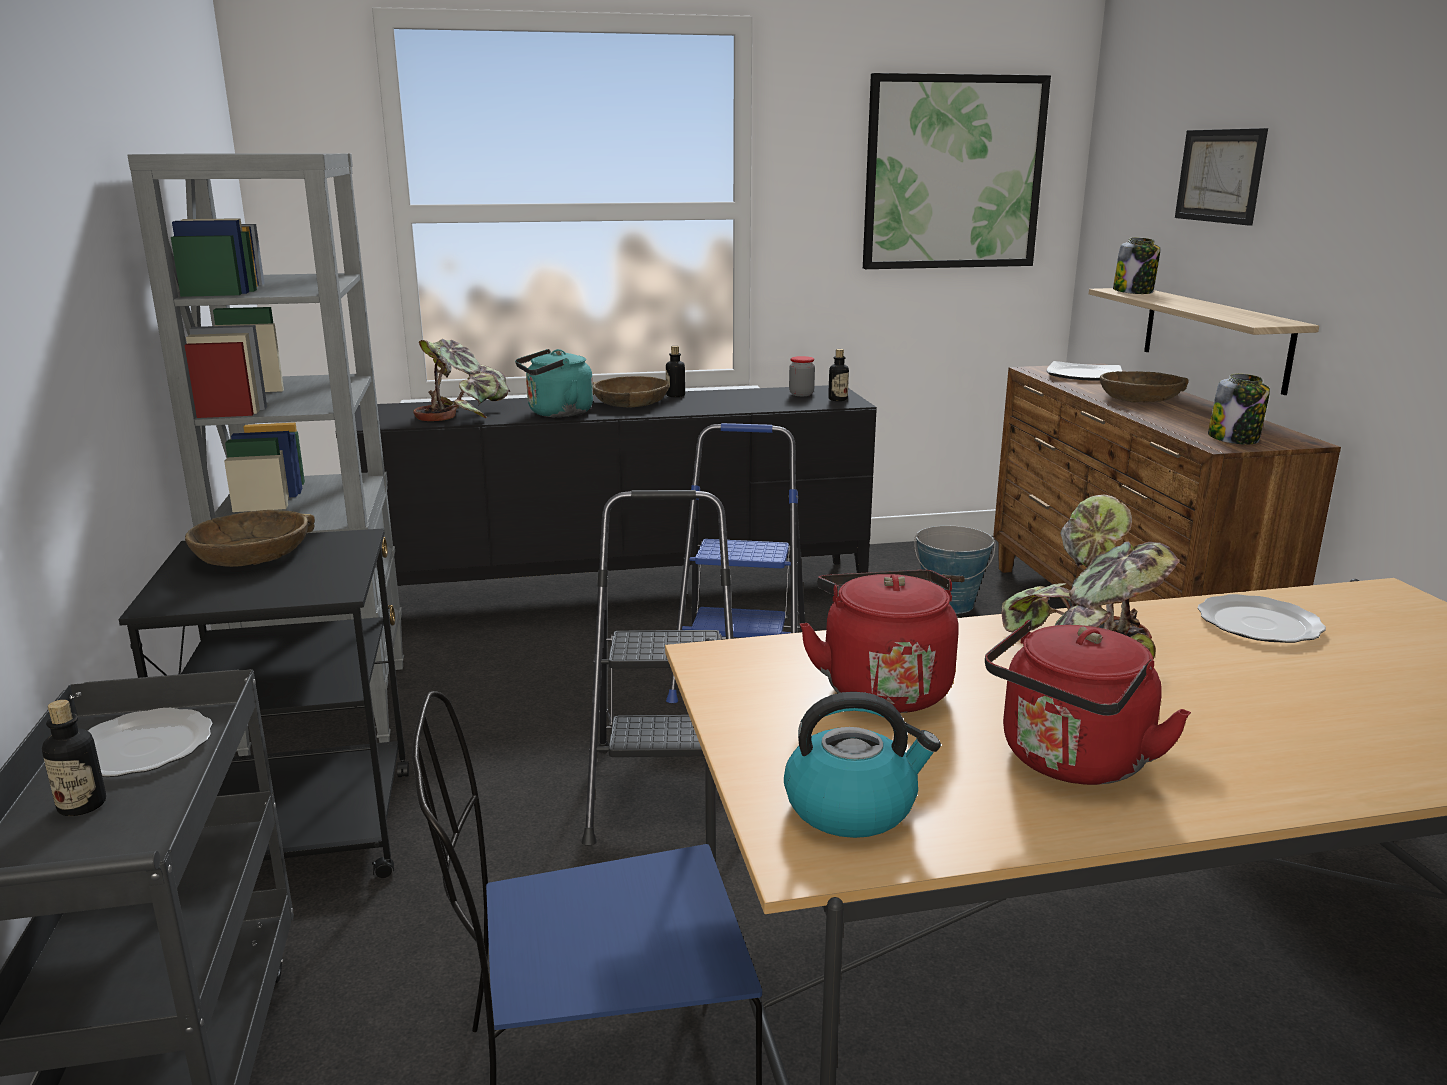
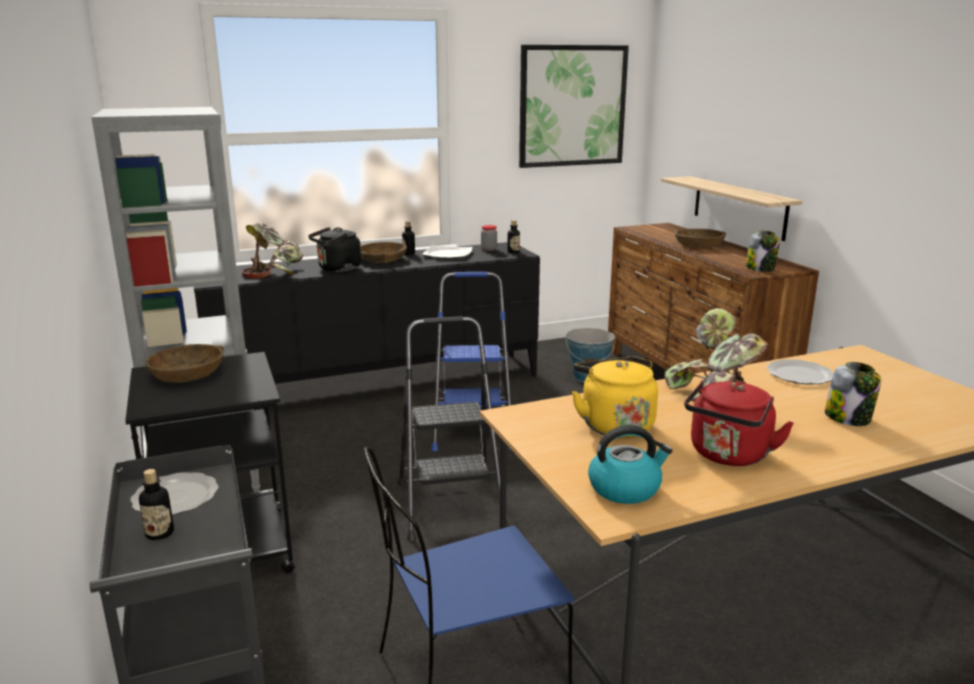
camera: 10 degrees left, 0 degrees up
turquoise kettle [515,349,593,418] -> black kettle [308,227,361,272]
red kettle [800,570,959,713] -> yellow kettle [572,357,658,438]
plate [1047,361,1122,381] -> plate moved to [422,245,473,259]
jar [1113,238,1160,294] -> jar moved to [825,362,881,426]
picture [1175,128,1268,226] -> none

